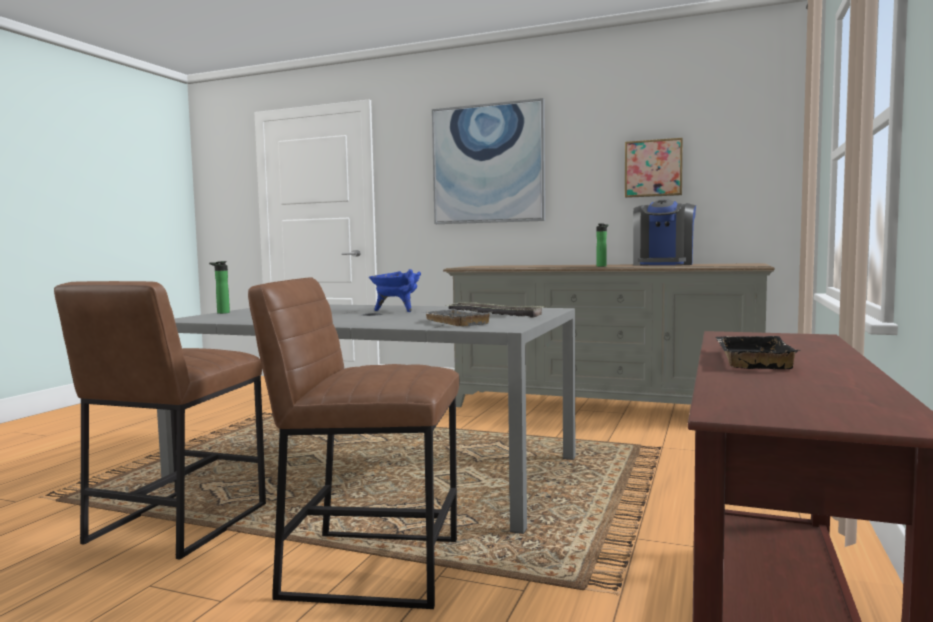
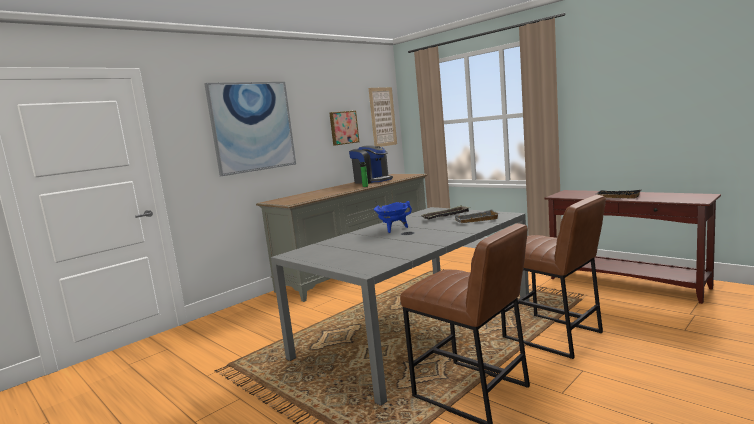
camera: 65 degrees left, 5 degrees up
bottle [209,261,230,314] -> none
brown chair [248,277,459,609] -> brown chair turned 75 degrees counterclockwise [501,195,606,359]
none -> picture [369,87,397,147]

